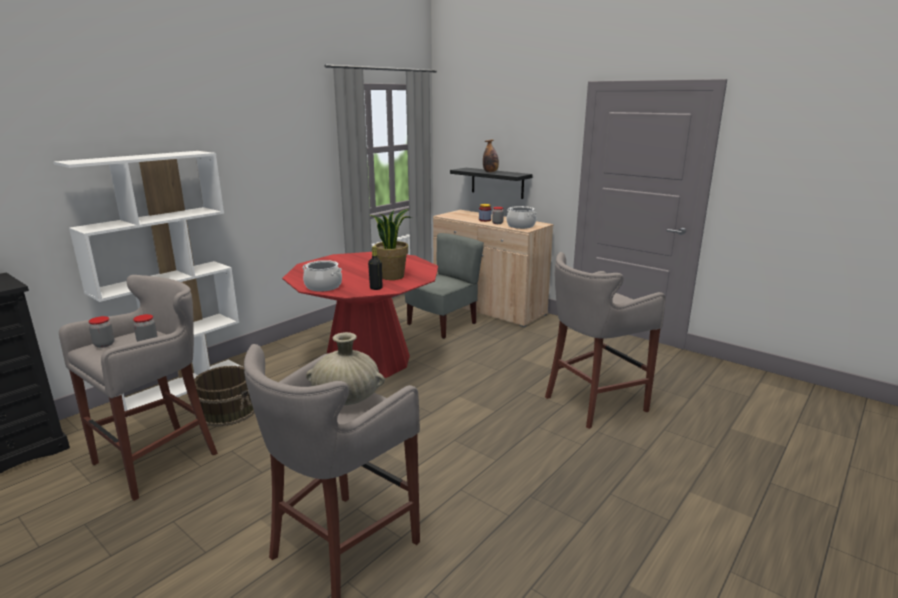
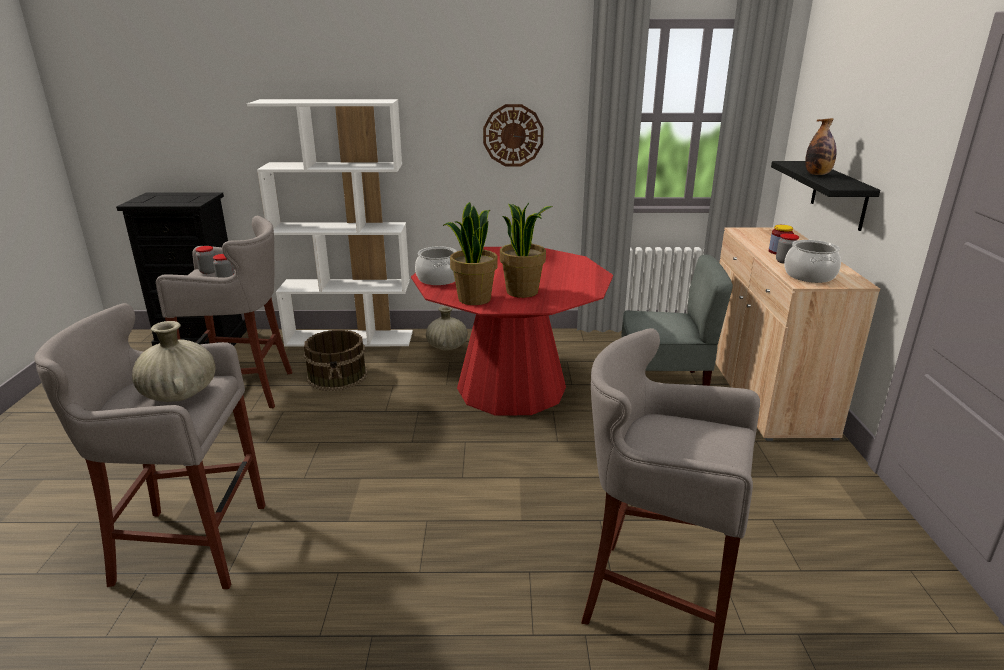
camera: 50 degrees right, 5 degrees up
black bottle [368,246,382,290] -> potted plant [443,202,498,305]
none -> beige vase [426,306,468,350]
none -> wall clock [483,104,544,166]

